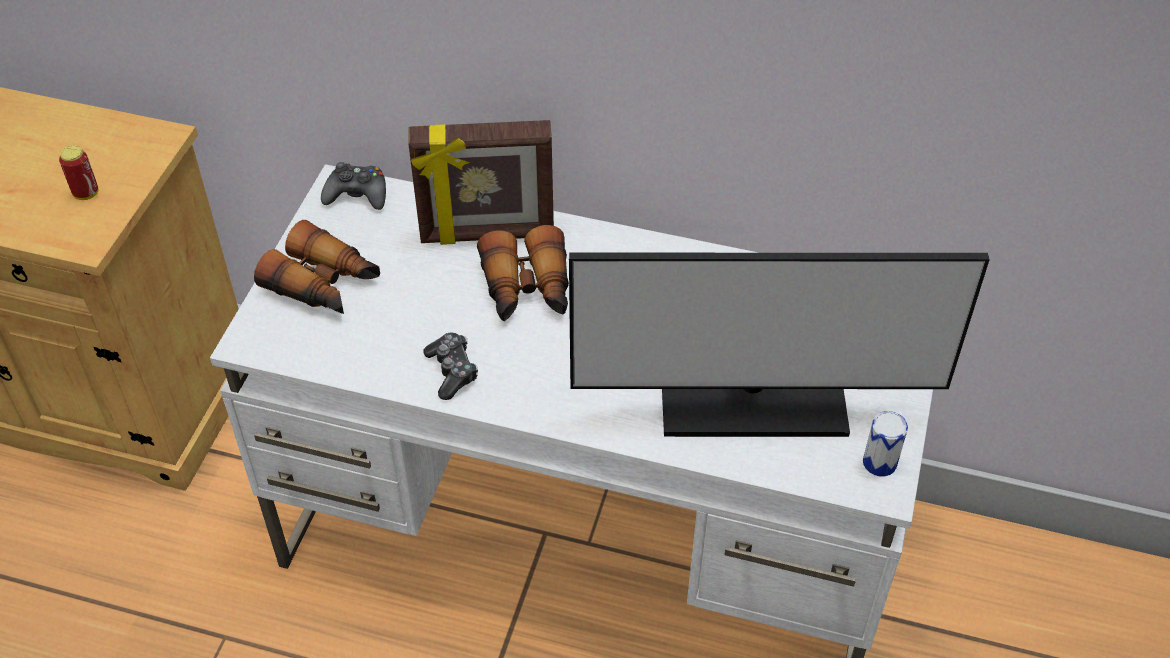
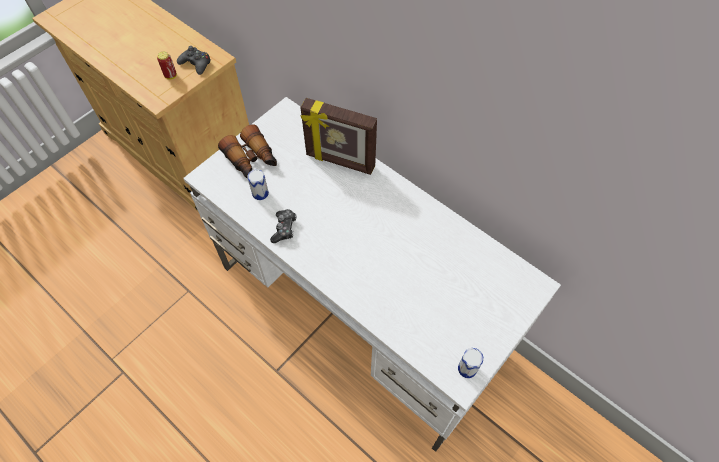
camera: 25 degrees right, 10 degrees up
black game controller [321,162,386,210] -> black game controller moved to [177,46,210,75]
binoculars [477,225,569,321] -> none
monitor [569,253,990,437] -> none
none -> can [247,169,269,200]

